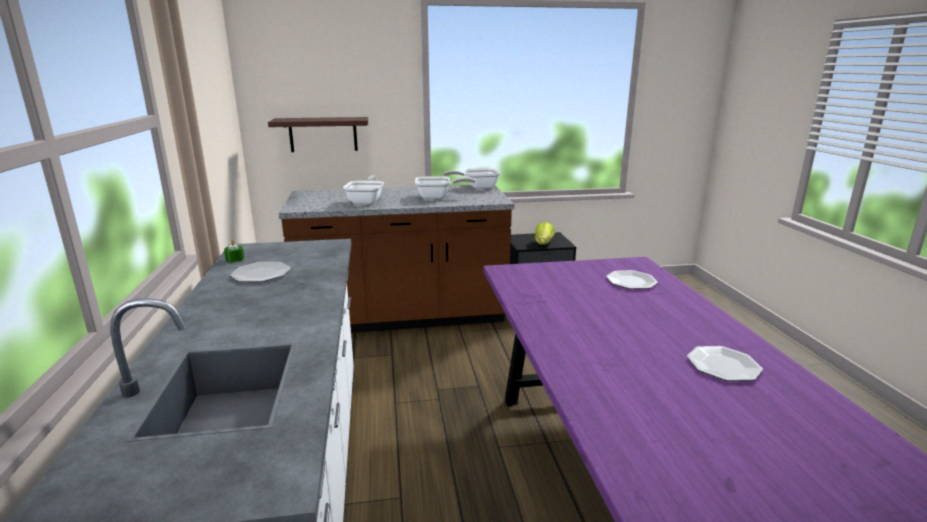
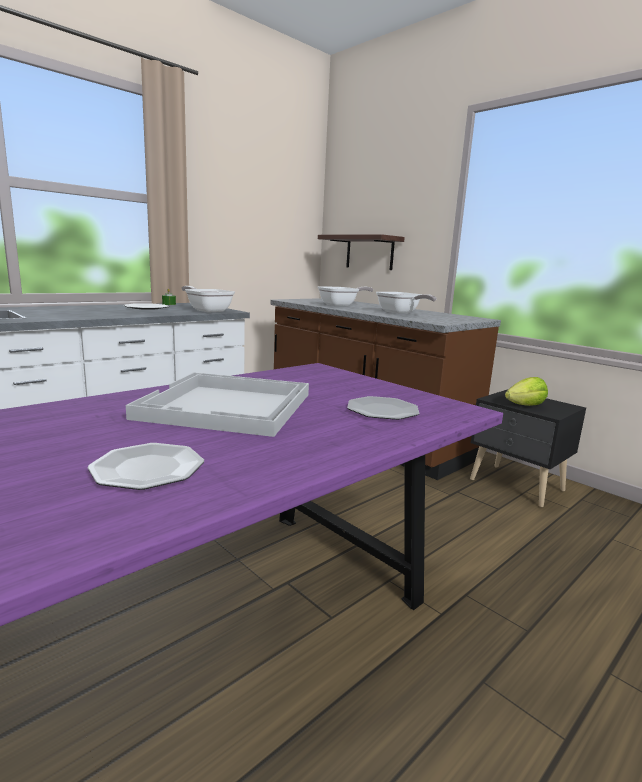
camera: 55 degrees right, 5 degrees down
frying pan [443,168,500,189] -> frying pan moved to [181,286,235,313]
none -> white tray [126,372,309,437]

